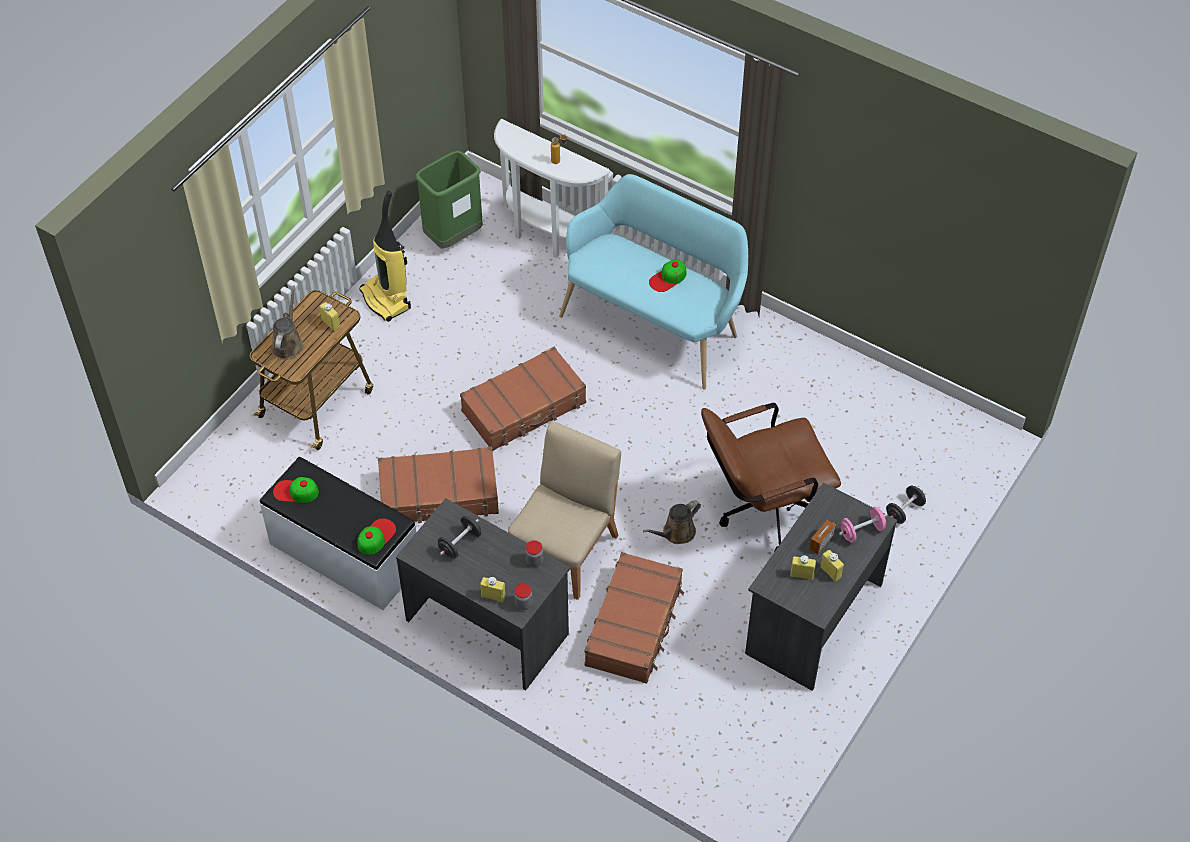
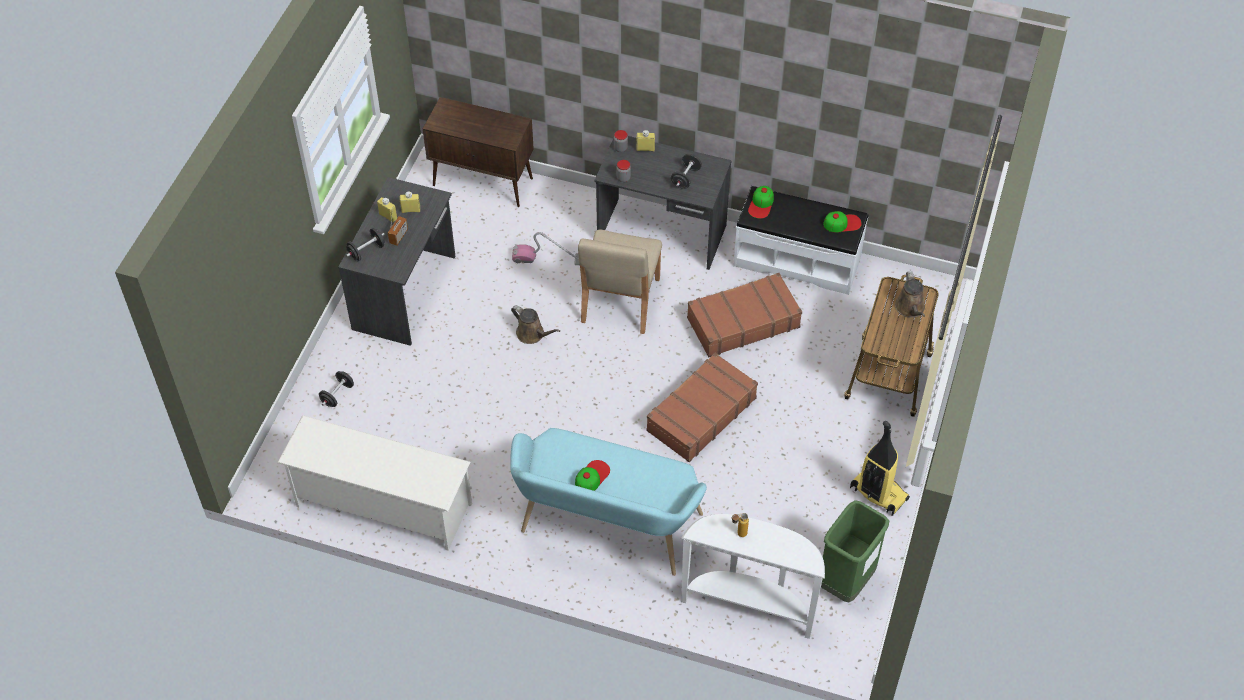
camera: 165 degrees right, 0 degrees up
yellow bottle [319,302,340,331] -> none
brown suitcase [584,552,684,684] -> vacuum cleaner [512,232,580,265]
brown watering can [643,500,701,544] -> brown watering can turned 90 degrees clockwise [511,305,561,344]
brown office chair [701,403,841,552] -> none
pink dumbbell [839,506,887,543] -> black dumbbell [346,228,385,261]
none -> white shoe rack [277,415,472,551]
none -> brown cabinet [423,97,534,207]

